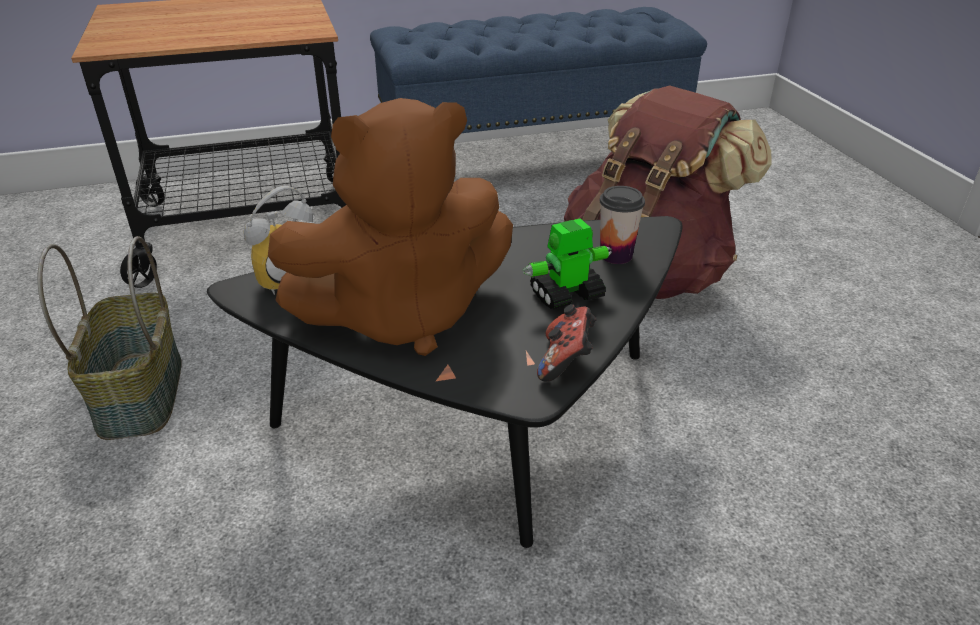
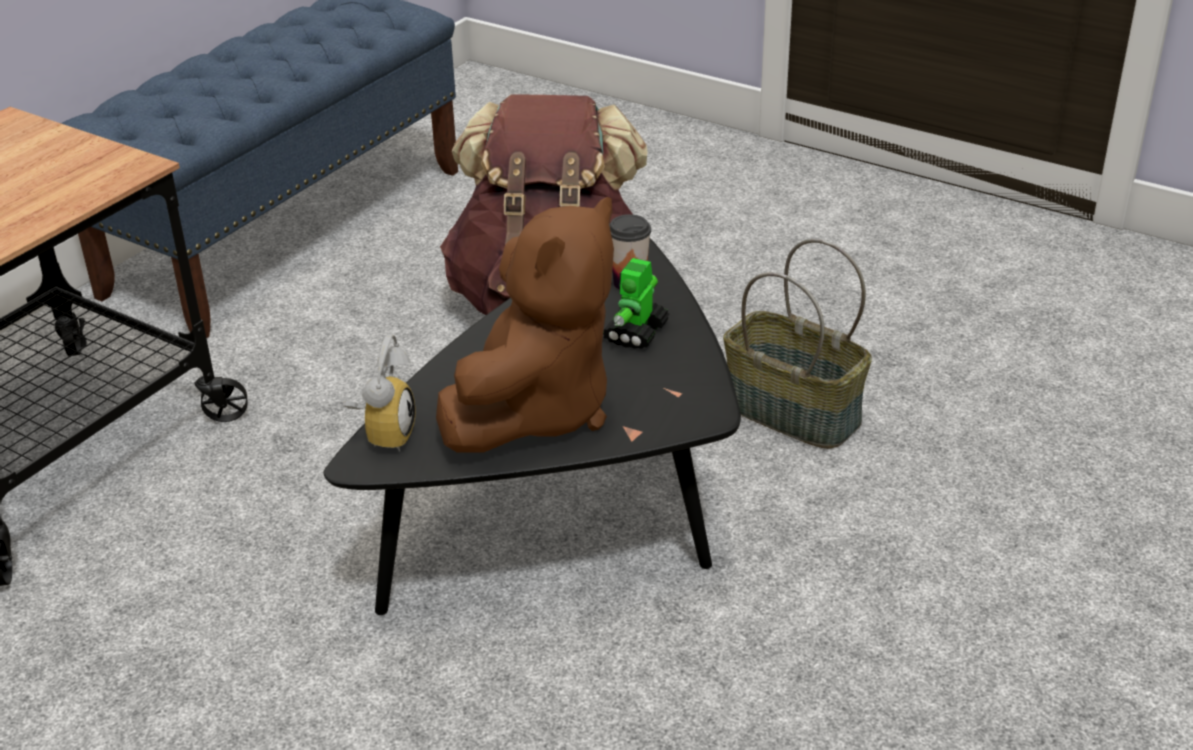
camera: 40 degrees left, 0 degrees up
basket [37,236,182,440] -> basket moved to [723,239,872,449]
game controller [537,304,597,381] -> none

